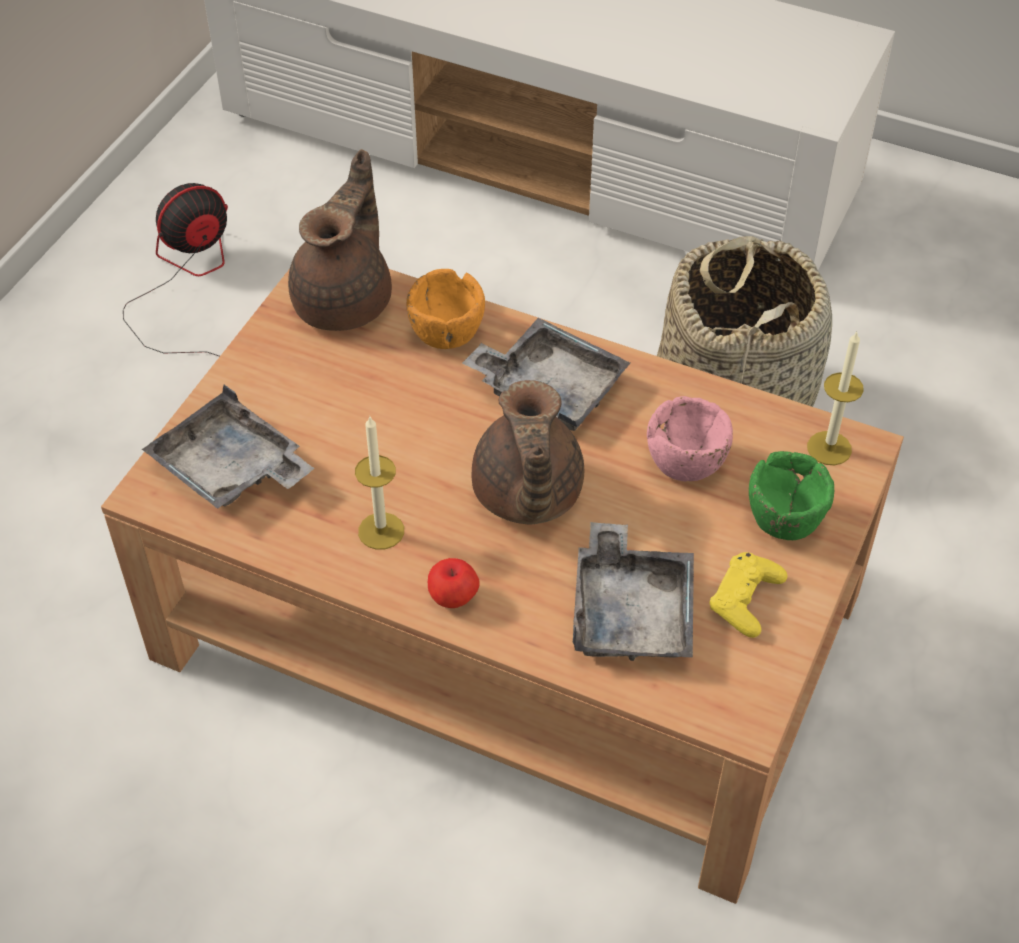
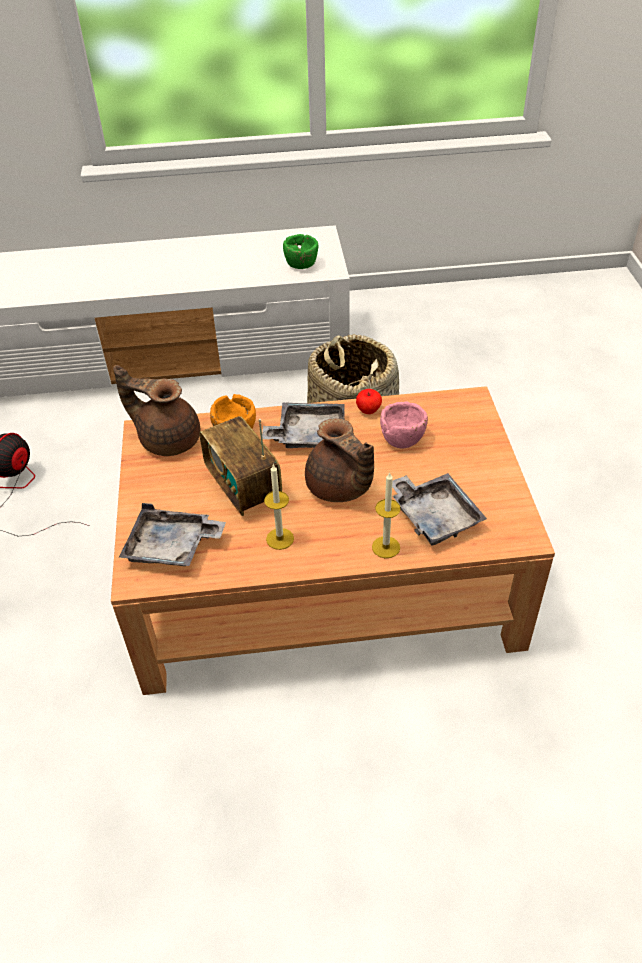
camera: 30 degrees left, 5 degrees down
brown teapot [288,149,392,331] -> brown teapot turned 60 degrees counterclockwise [113,365,200,456]
apple [428,558,480,608] -> apple moved to [356,389,382,414]
yellow game controller [710,552,787,638] -> none
green bowl [749,451,834,540] -> green bowl moved to [283,234,318,269]
candle [807,331,864,465] -> candle moved to [372,472,401,558]
none -> radio [199,416,282,516]

